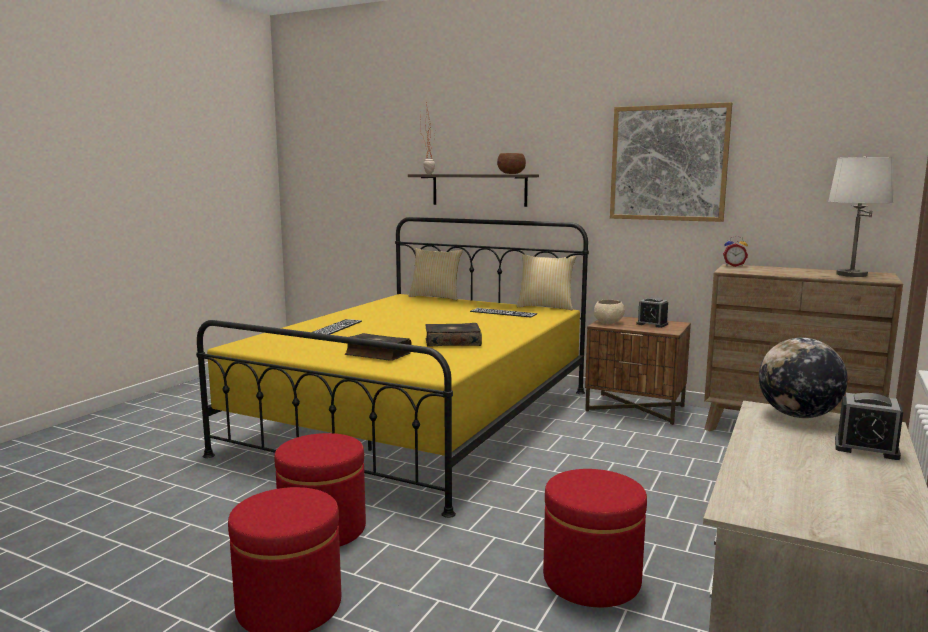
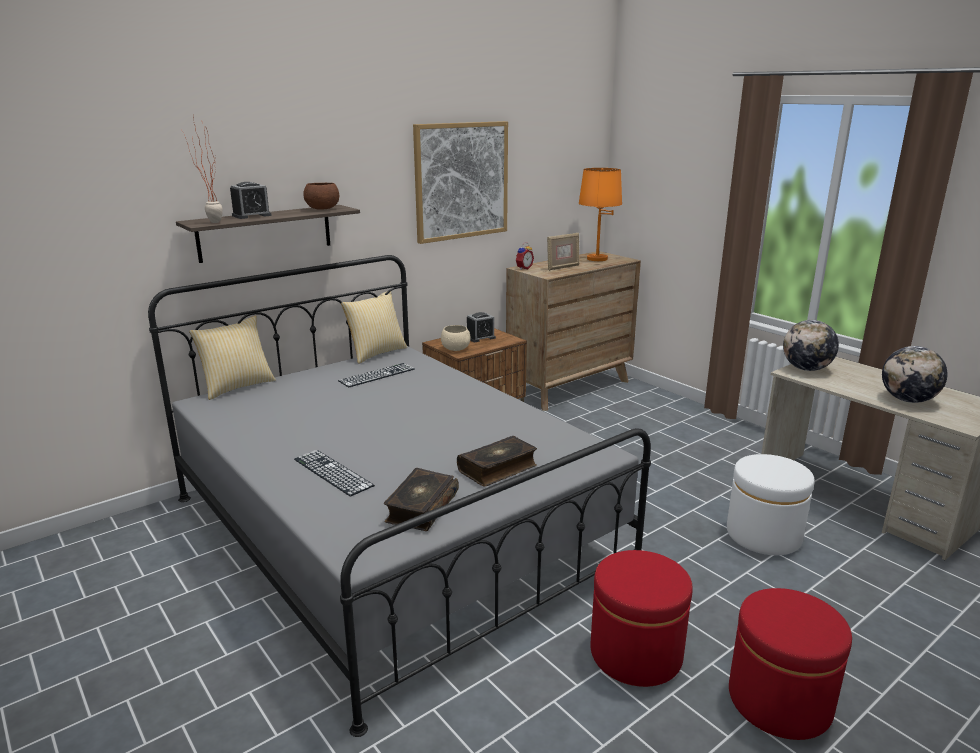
camera: 65 degrees left, 10 degrees up
yellow bed [196,217,589,518] -> grey bed [148,255,651,737]
book [425,323,482,347] -> book moved to [384,468,459,531]
red ottoman [543,469,647,607] -> white ottoman [727,454,815,555]
white table lamp [828,156,893,277] -> orange table lamp [579,168,622,261]
alarm clock [835,393,903,460] -> alarm clock moved to [230,182,272,219]
none -> picture frame [547,232,579,271]
none -> globe [882,346,947,403]

